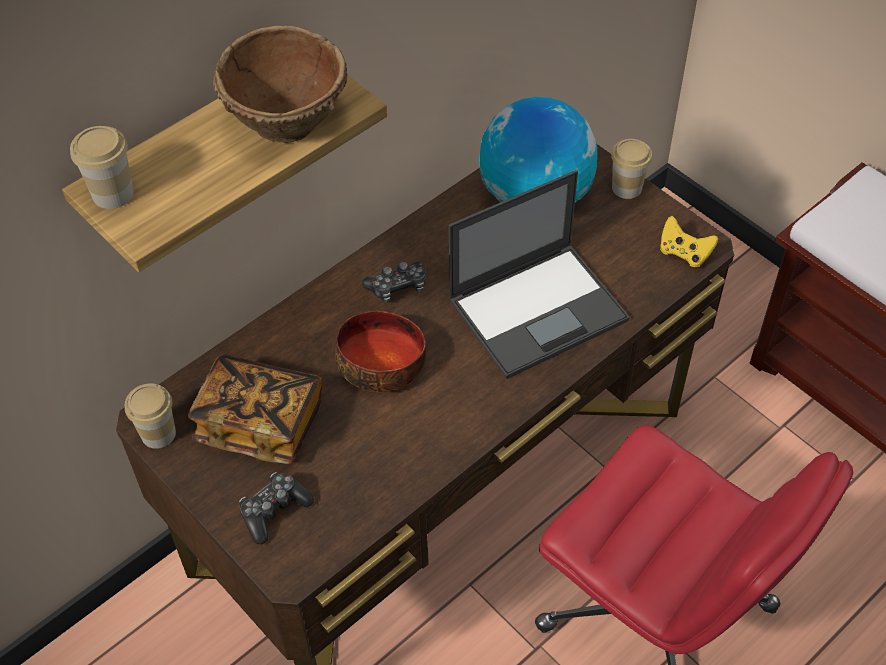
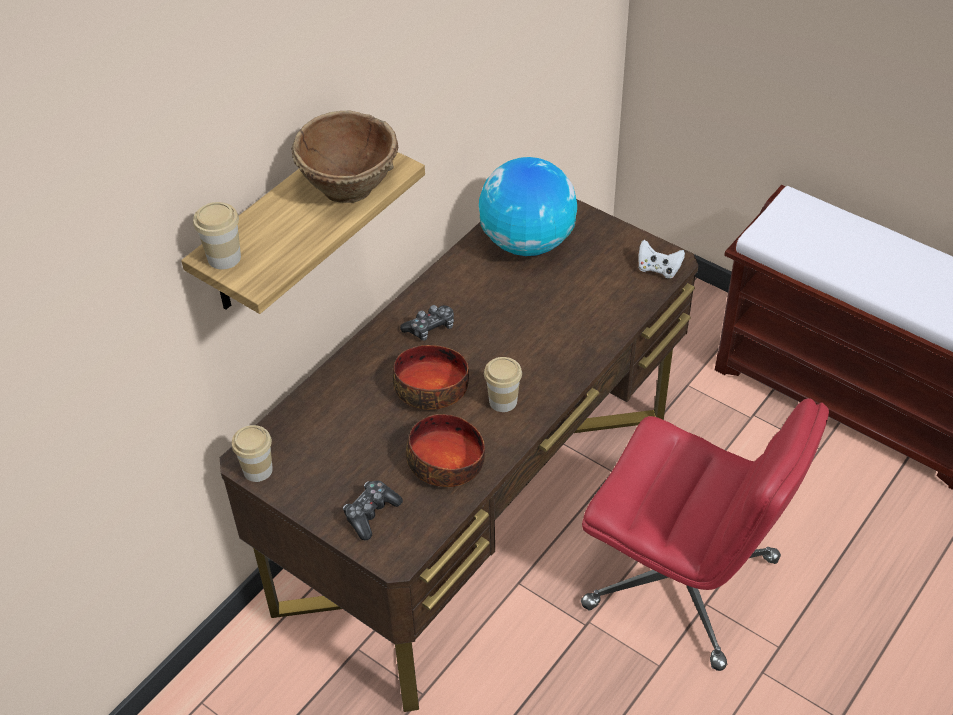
camera: 10 degrees left, 5 degrees down
book [188,354,322,464] -> none
laptop [448,170,630,379] -> none
cup [611,139,652,199] -> cup moved to [484,357,522,412]
yellow game controller [660,216,718,267] -> white game controller [638,240,685,278]
none -> bowl [406,414,485,487]

